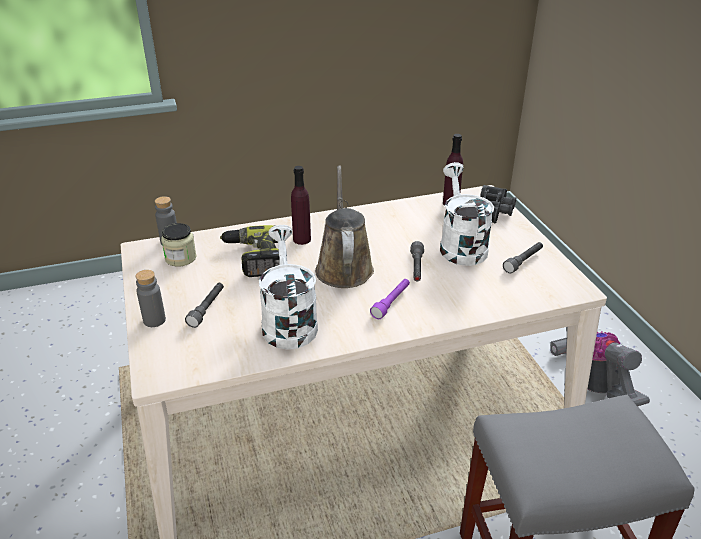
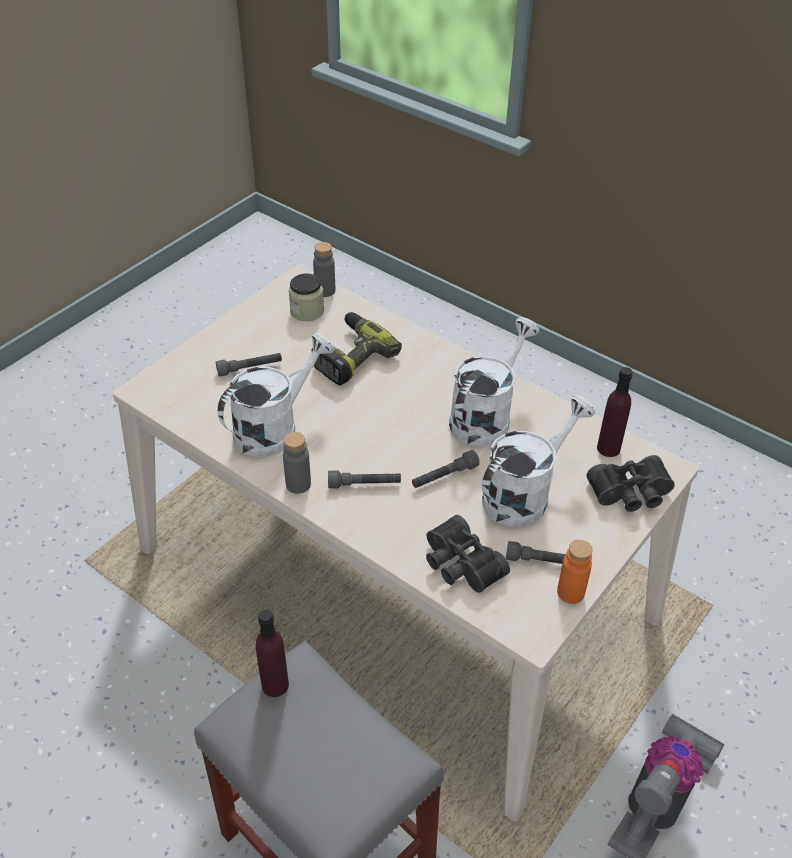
camera: 55 degrees right, 10 degrees up
grey bottle [135,270,166,327] -> grey bottle moved to [283,432,311,494]
purple bottle [291,166,311,245] -> purple bottle moved to [256,610,289,697]
brown watering can [315,166,374,288] -> none
purple flashlight [370,279,410,319] -> grey flashlight [328,470,401,488]
none -> black binoculars [426,515,510,593]
none -> white watering can [449,317,539,446]
none -> orange bottle [557,540,593,604]

